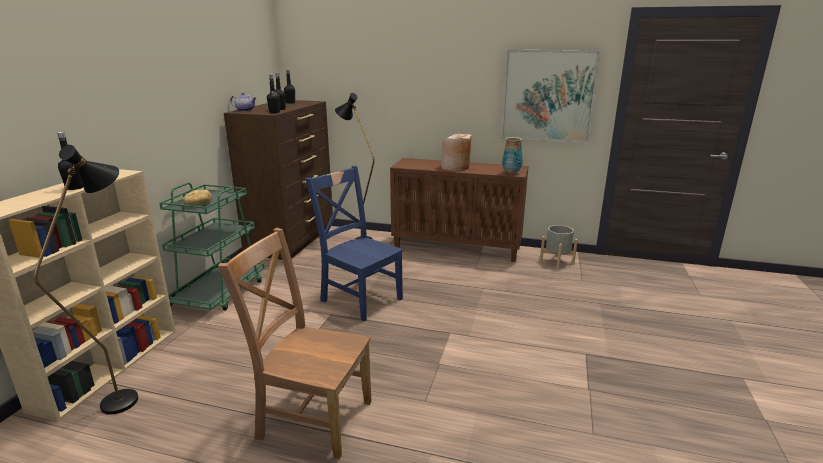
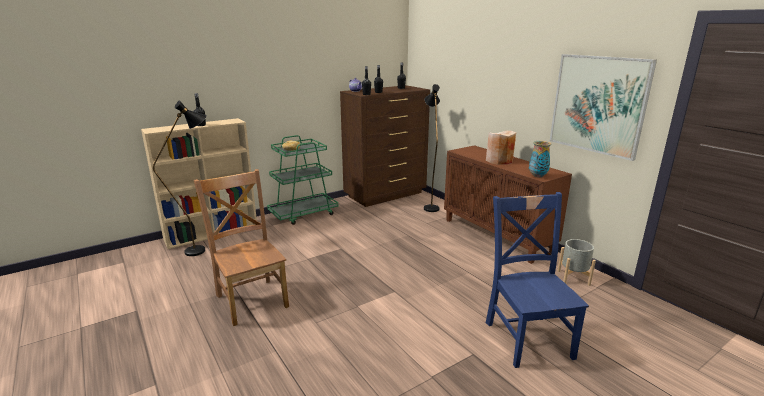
camera: 40 degrees right, 0 degrees up
blue chair [305,165,404,322] -> blue chair moved to [486,192,589,368]

